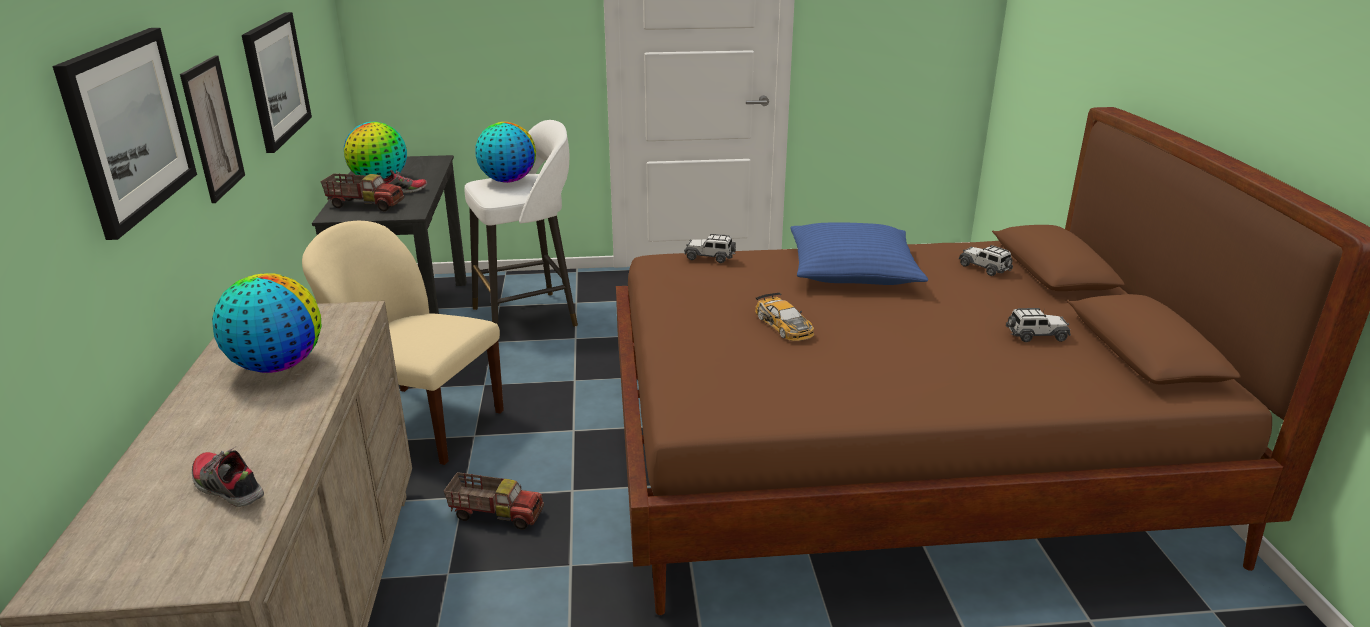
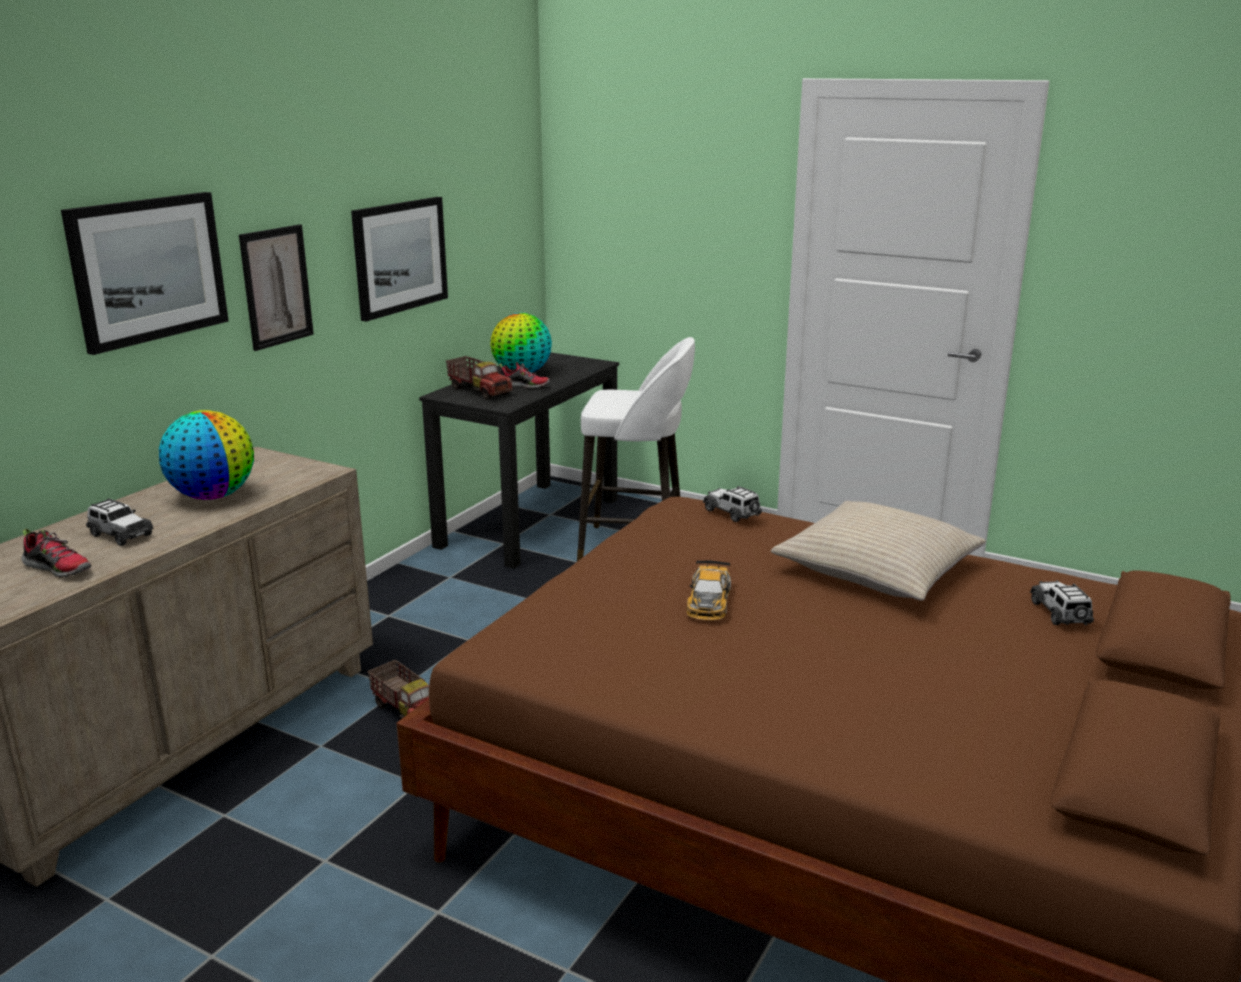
camera: 35 degrees right, 5 degrees down
shoe [192,446,264,507] -> shoe turned 135 degrees clockwise [21,528,91,577]
beige chair [302,221,504,465] -> none
globe [475,122,536,183] -> none
blue pillow [790,223,928,285] -> beige pillow [770,501,986,600]
toy car [1006,307,1071,342] -> toy car moved to [86,498,154,546]

